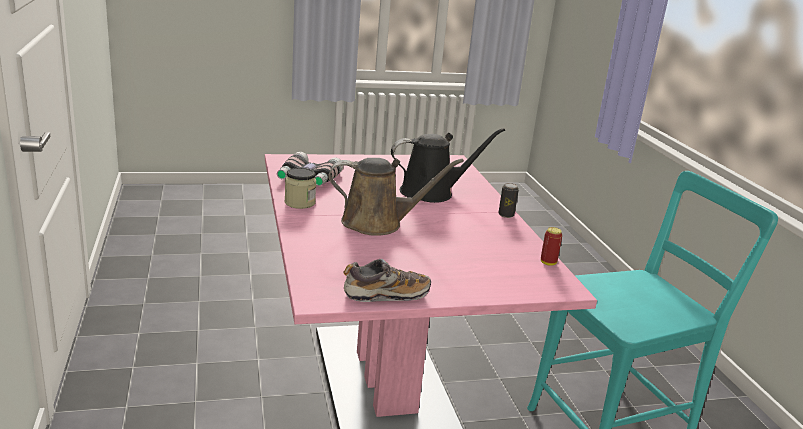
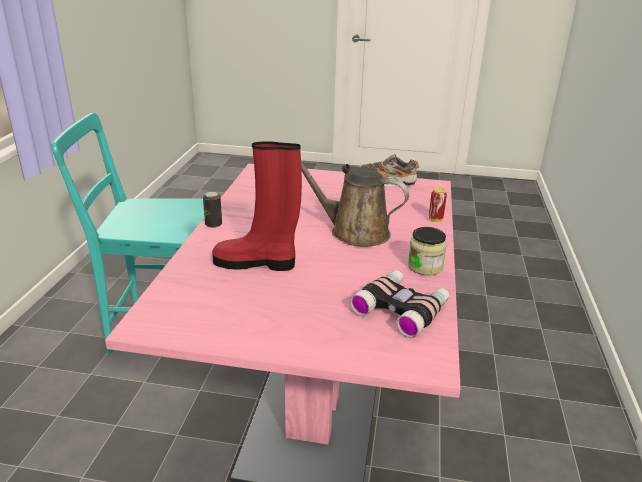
camera: 155 degrees left, 5 degrees up
black watering can [391,128,505,203] -> red boot [212,141,302,271]
can [541,227,562,266] -> can moved to [429,188,447,222]

